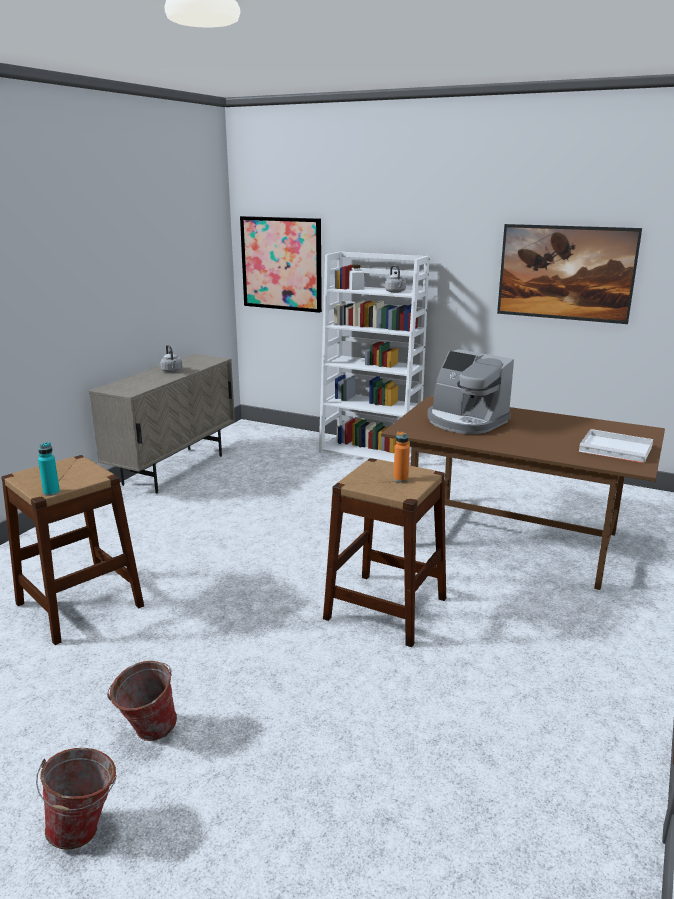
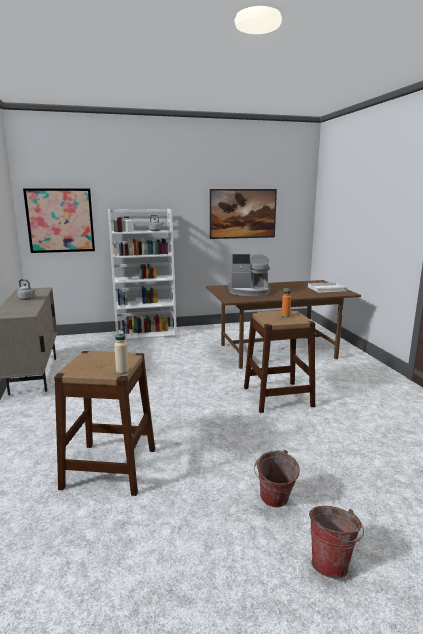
camera: 40 degrees left, 5 degrees down
turquoise bottle [38,442,60,496] -> beige bottle [114,331,129,374]

